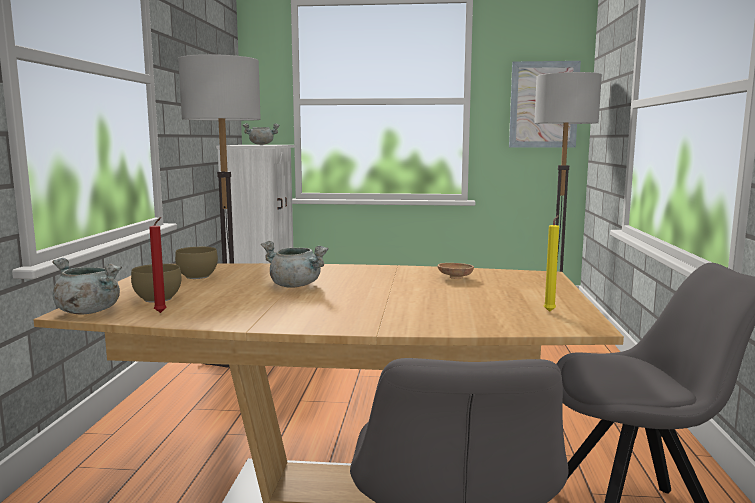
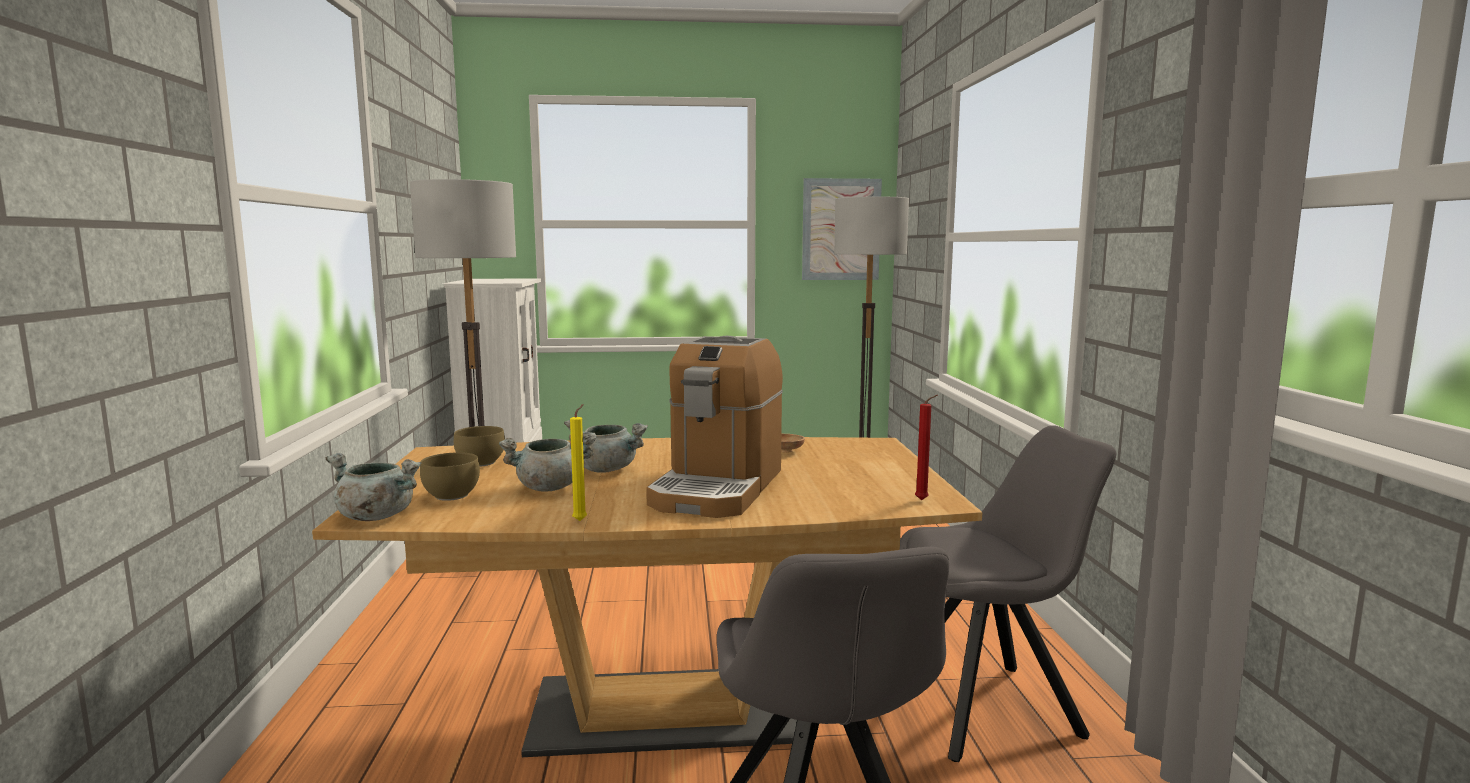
camera: 10 degrees left, 0 degrees up
red candle [149,217,166,313] -> red candle moved to [915,394,938,500]
grey cooking pot [243,123,279,145] -> grey cooking pot moved to [499,432,597,492]
yellow candle [544,215,559,312] -> yellow candle moved to [570,404,587,521]
none -> coffee machine [646,336,783,518]

